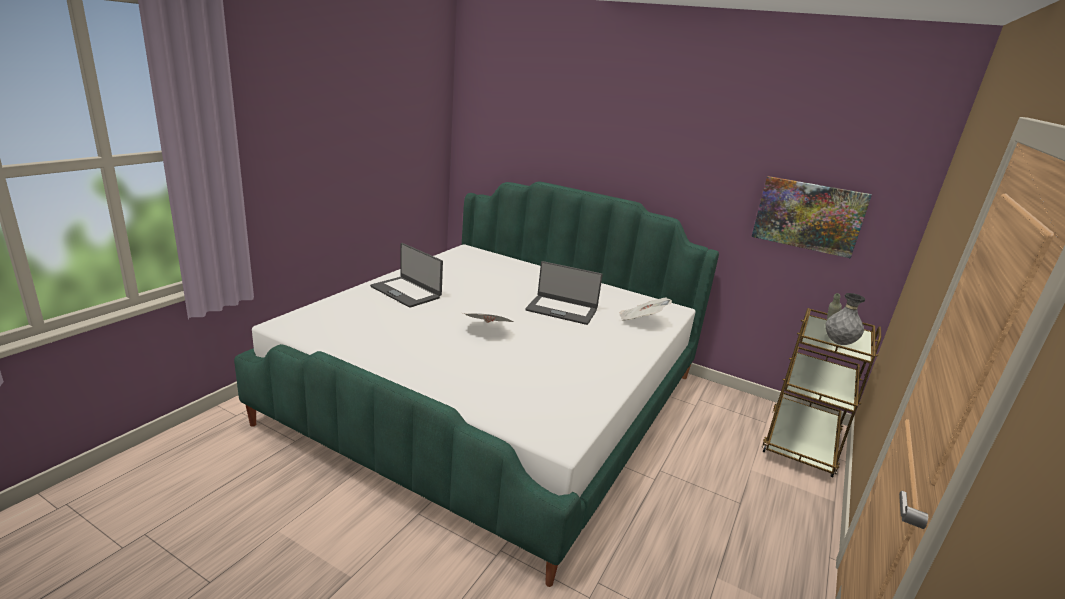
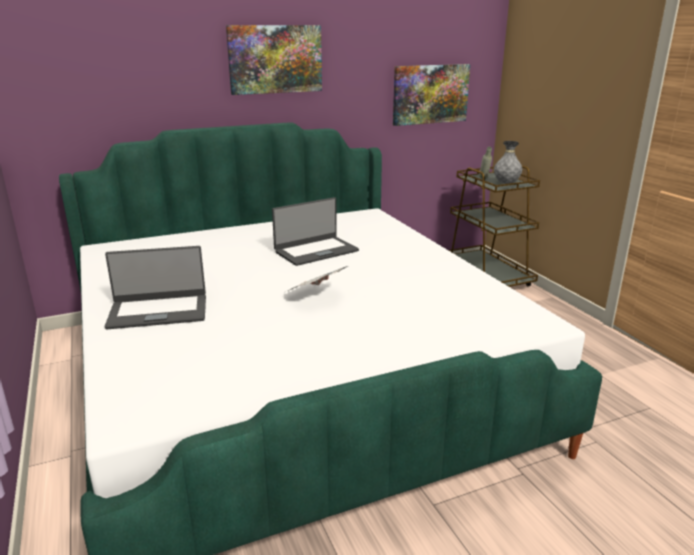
camera: 50 degrees left, 0 degrees up
newspaper [619,297,672,321] -> none
none -> picture [226,25,322,95]

